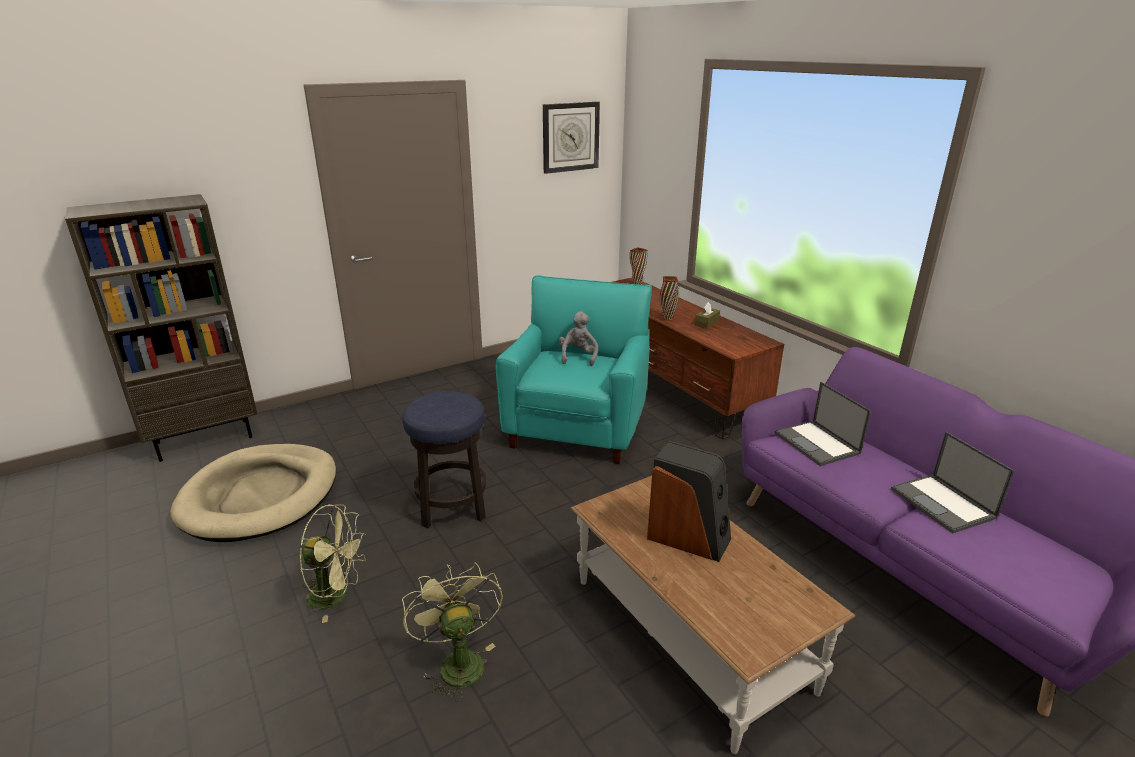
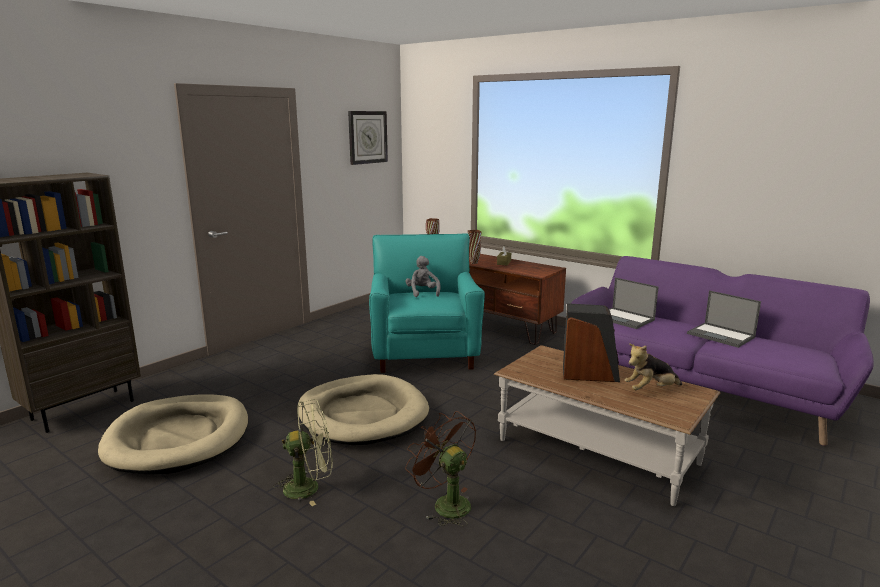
camera: 20 degrees left, 10 degrees down
stool [402,391,486,528] -> beige dog bed [298,374,429,445]
green fan [402,563,503,701] -> brown fan [405,411,476,526]
none -> plush toy [625,343,682,390]

